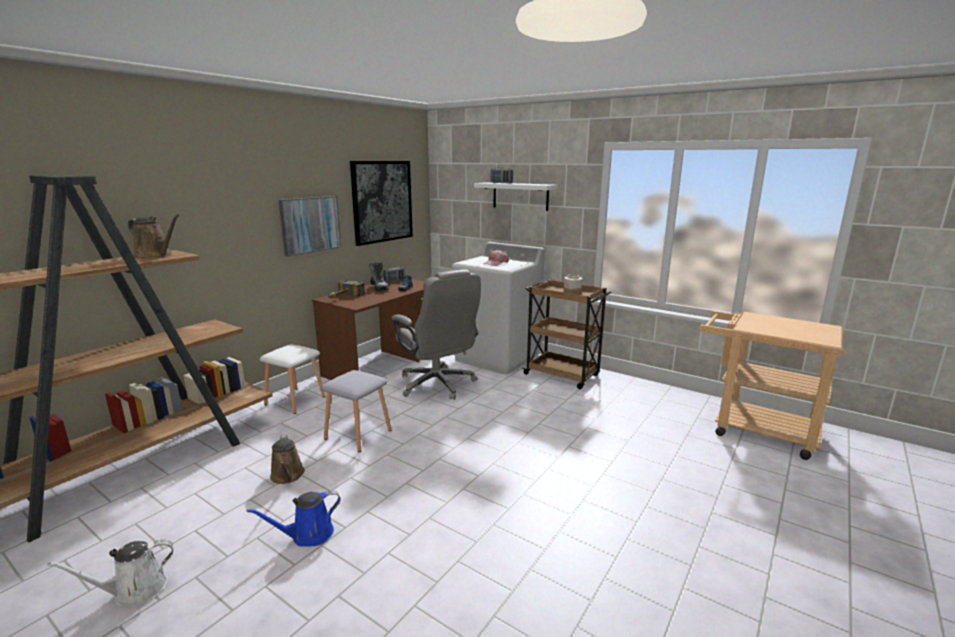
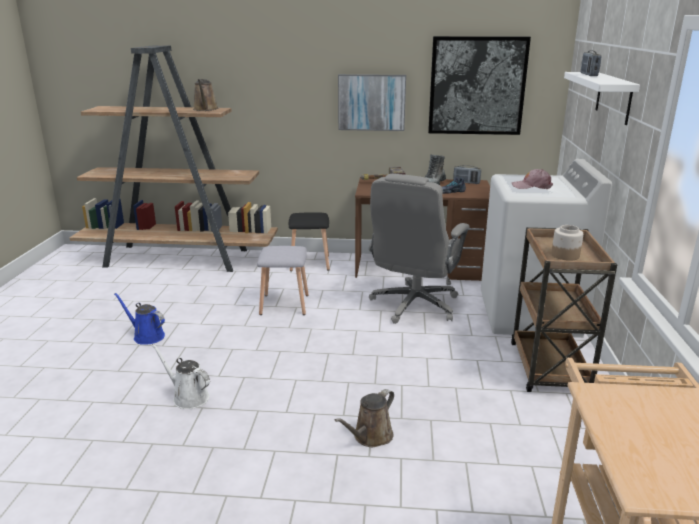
camera: 60 degrees right, 5 degrees up
white watering can [47,540,174,606] -> white watering can moved to [152,344,210,409]
white stool [260,344,325,414] -> black stool [289,212,330,271]
brown watering can [270,434,305,484] -> brown watering can moved to [334,389,394,447]

